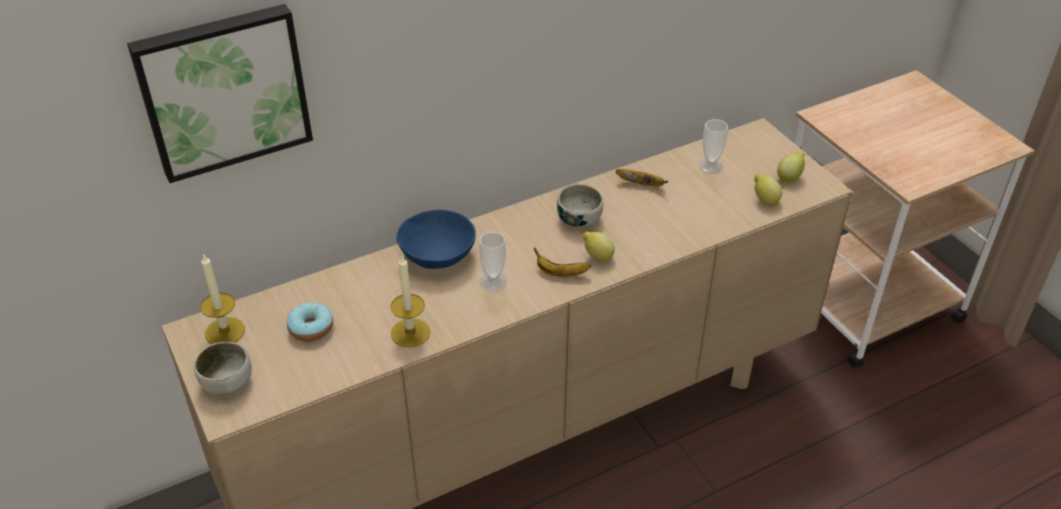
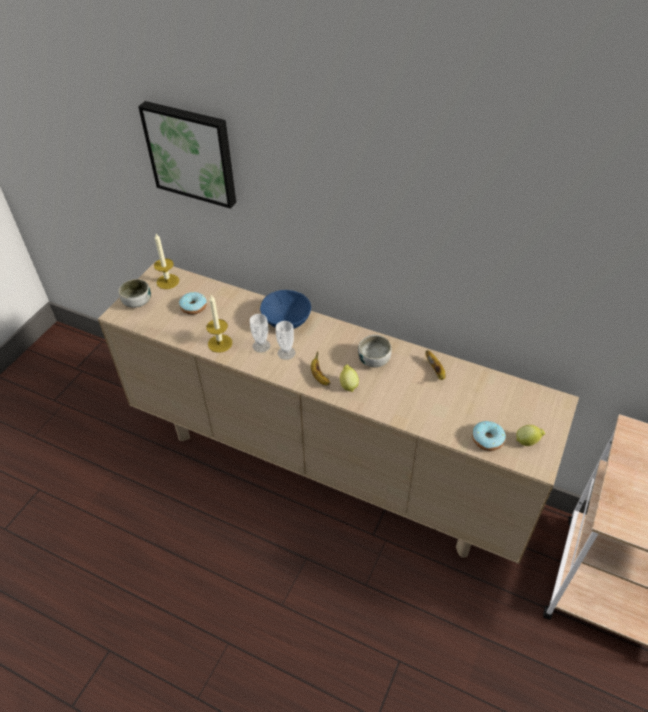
camera: 55 degrees right, 5 degrees up
cup [699,119,728,174] -> cup moved to [250,314,270,352]
lemon [754,174,782,205] -> donut [472,421,506,451]

